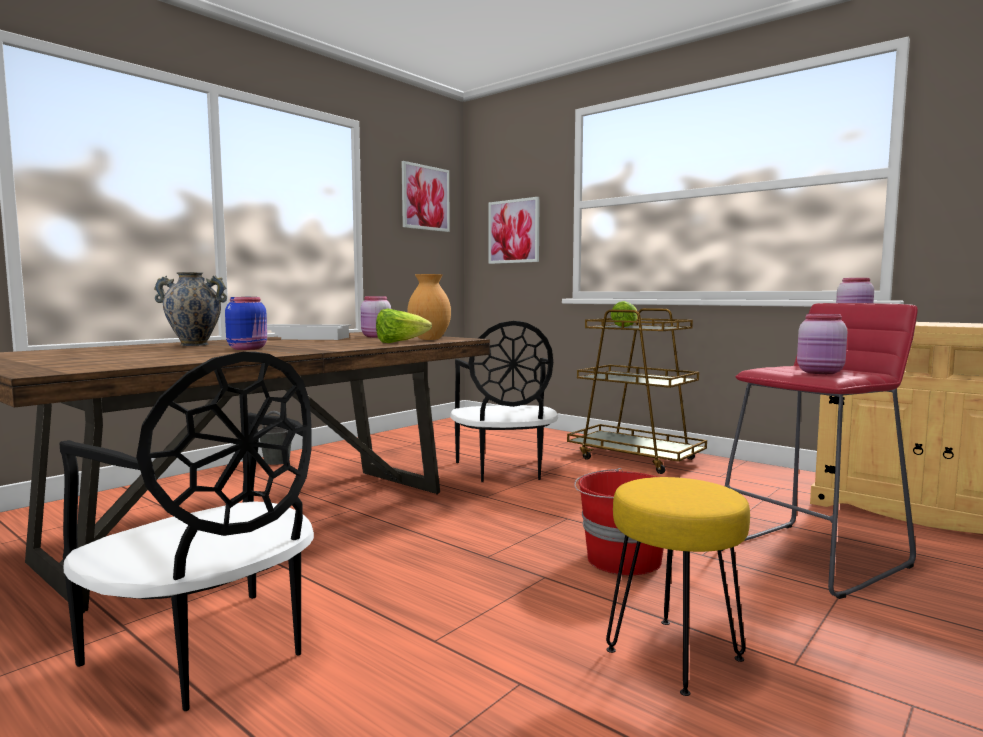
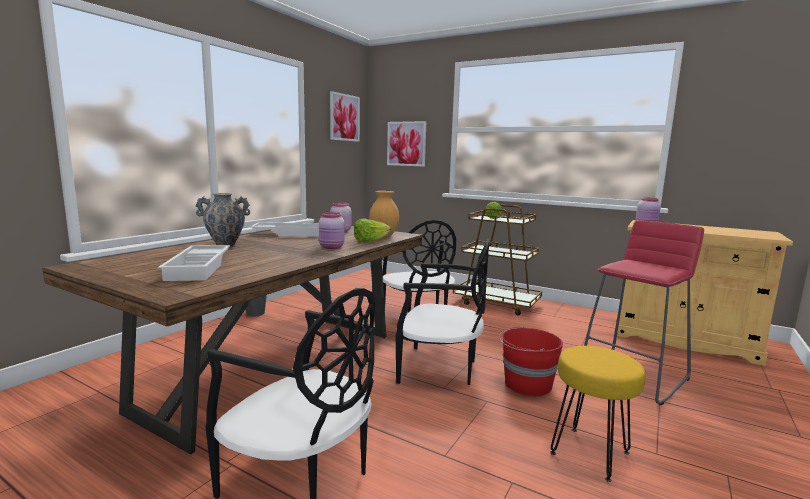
camera: 10 degrees left, 5 degrees up
blue jar [225,297,267,350] -> none
pink jar [797,314,847,374] -> pink jar moved to [319,212,345,249]
none -> white tray [158,245,230,281]
none -> black chair [396,239,490,385]

